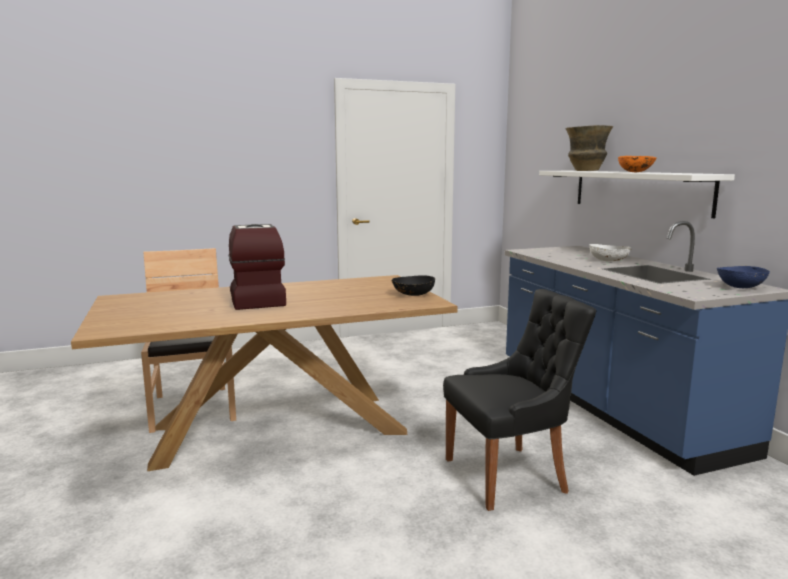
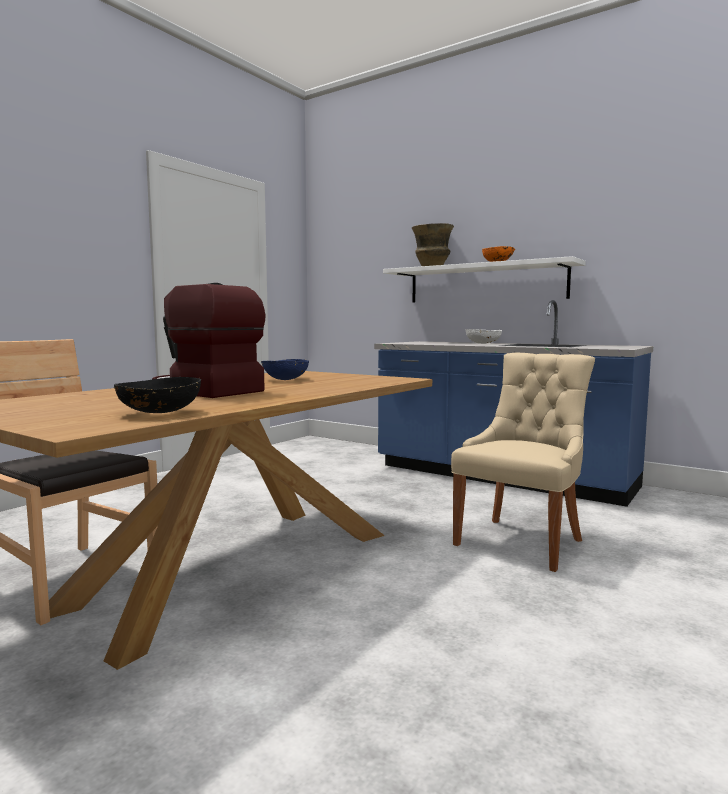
camera: 35 degrees left, 5 degrees down
black bowl [391,275,435,296] -> black bowl moved to [114,377,201,413]
black chair [443,289,596,511] -> beige chair [451,353,595,572]
blue bowl [717,266,770,288] -> blue bowl moved to [261,359,309,380]

